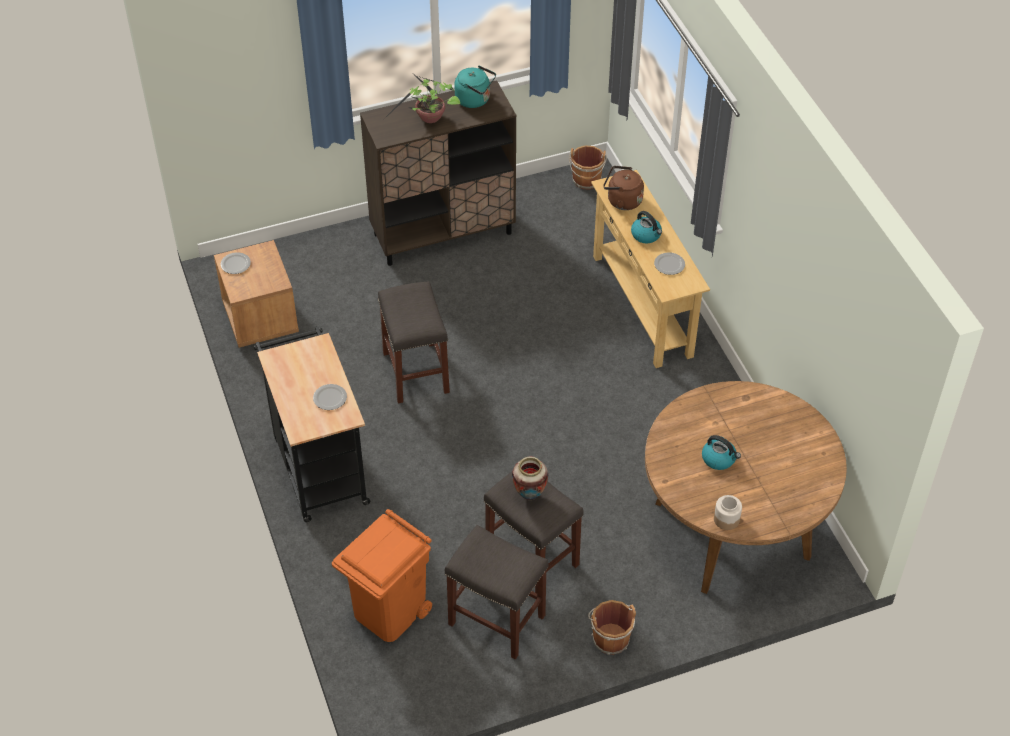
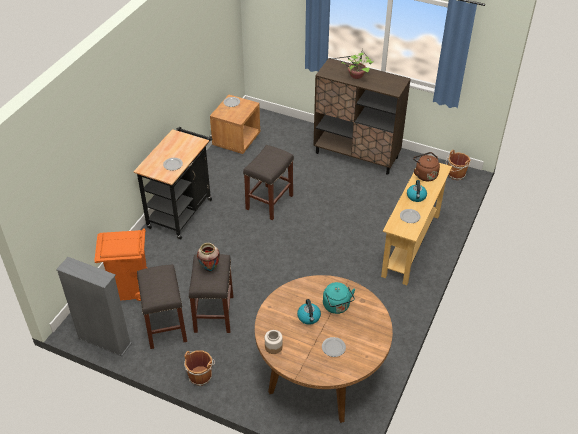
camera: 45 degrees right, 5 degrees down
turquoise kettle [454,65,496,108] -> turquoise kettle moved to [323,282,355,314]
none -> grey bookcase [56,257,132,356]
none -> plate [322,337,346,357]

